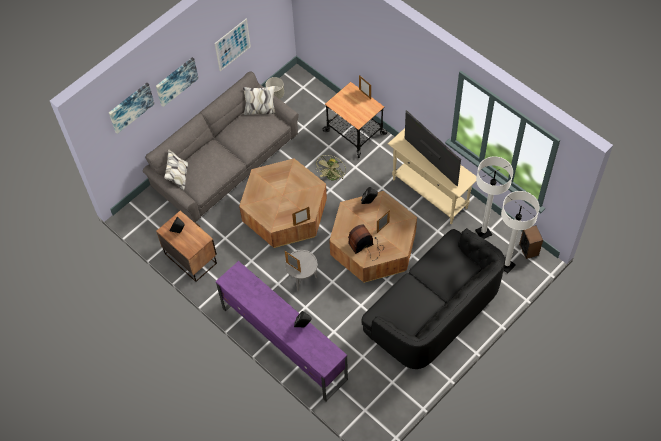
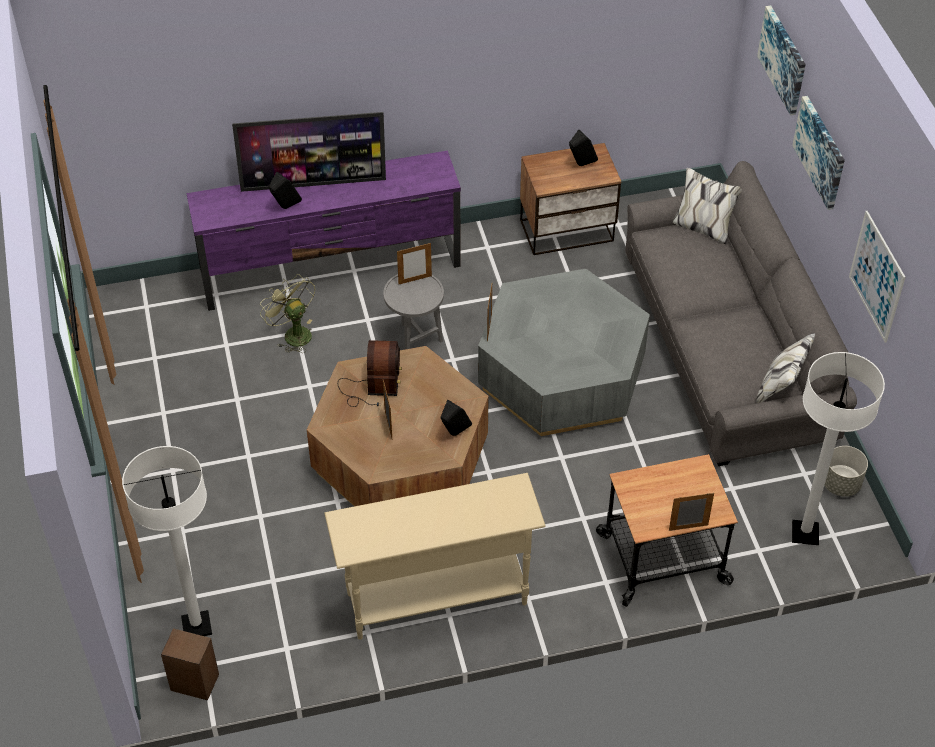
camera: 120 degrees right, 10 degrees down
brown coffee table [239,159,327,248] -> grey coffee table [478,269,650,436]
green fan [315,155,346,181] -> green fan moved to [260,274,315,353]
black sofa [361,228,505,370] -> none
television [405,110,461,186] -> television moved to [232,112,386,192]
white floor lamp [475,156,513,239] -> white floor lamp moved to [792,352,885,545]

